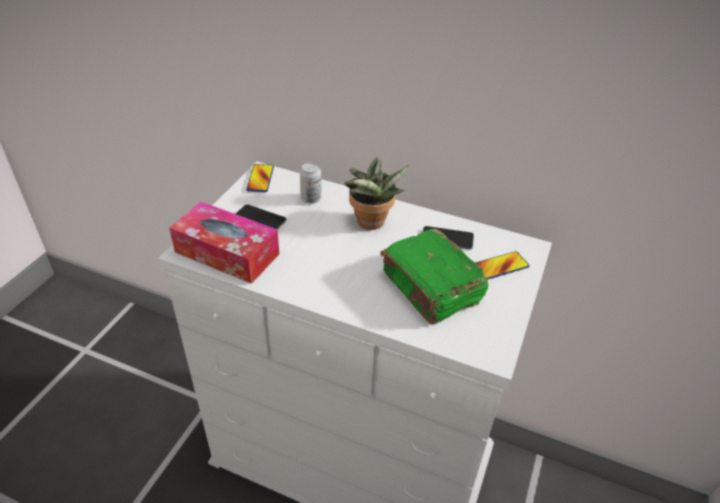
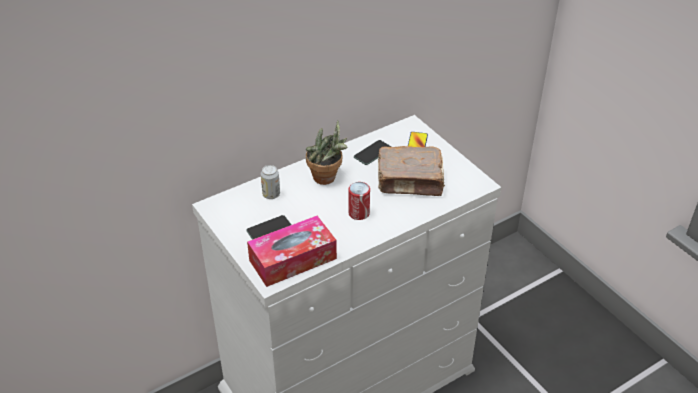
camera: 55 degrees left, 0 degrees up
phone [246,164,274,192] -> none
green book [381,229,488,325] -> brown book [378,146,445,196]
none -> can [349,182,370,220]

